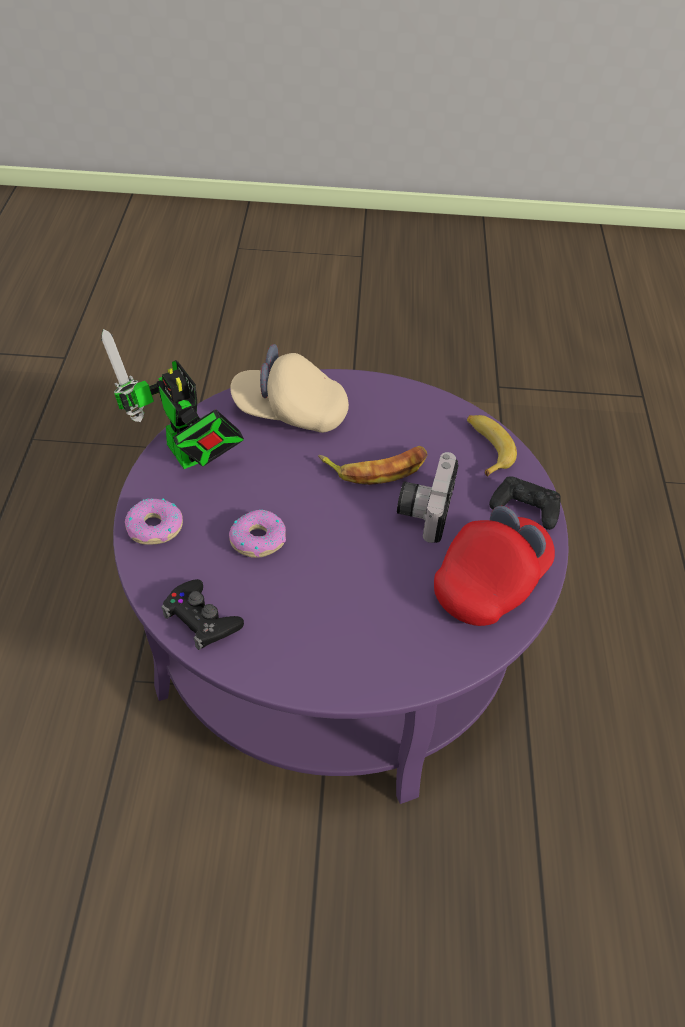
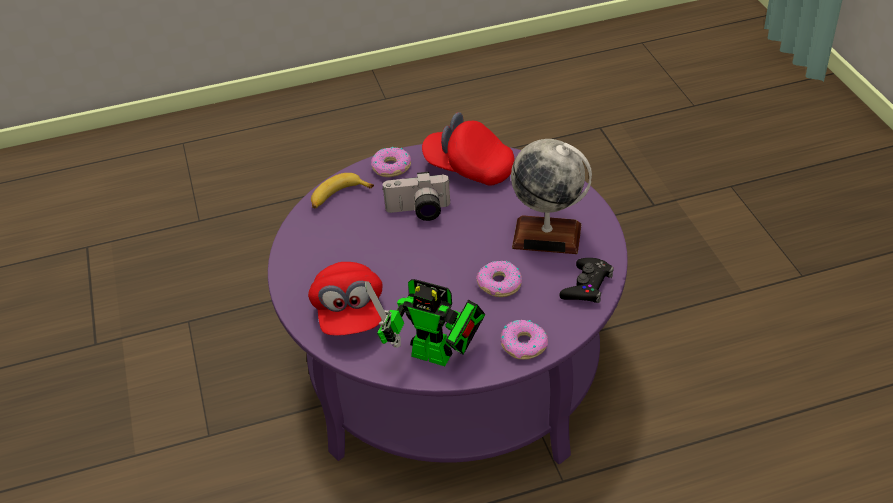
camera: 105 degrees left, 5 degrees down
toy robot [101,329,244,469] -> toy robot turned 75 degrees clockwise [365,279,485,366]
beige cap [230,344,349,433] -> red cap [308,262,382,336]
banana [318,446,427,485] -> none
black game controller [489,476,561,530] -> donut [371,146,411,177]
none -> globe [511,139,592,254]

